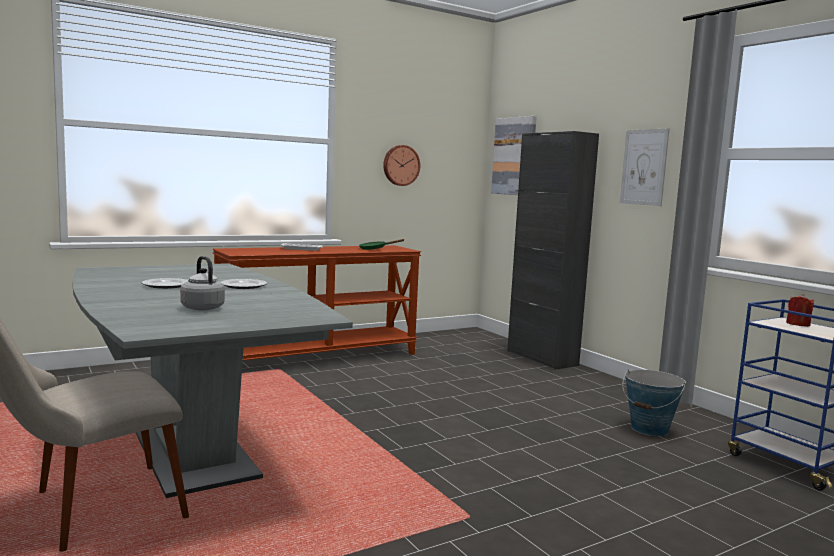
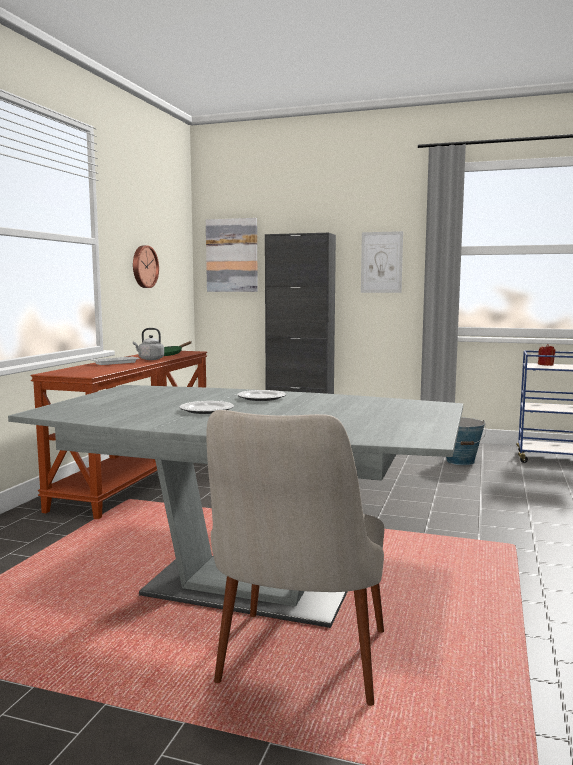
camera: 40 degrees left, 0 degrees up
grey kettle [180,256,225,310] -> grey kettle moved to [133,328,164,360]

